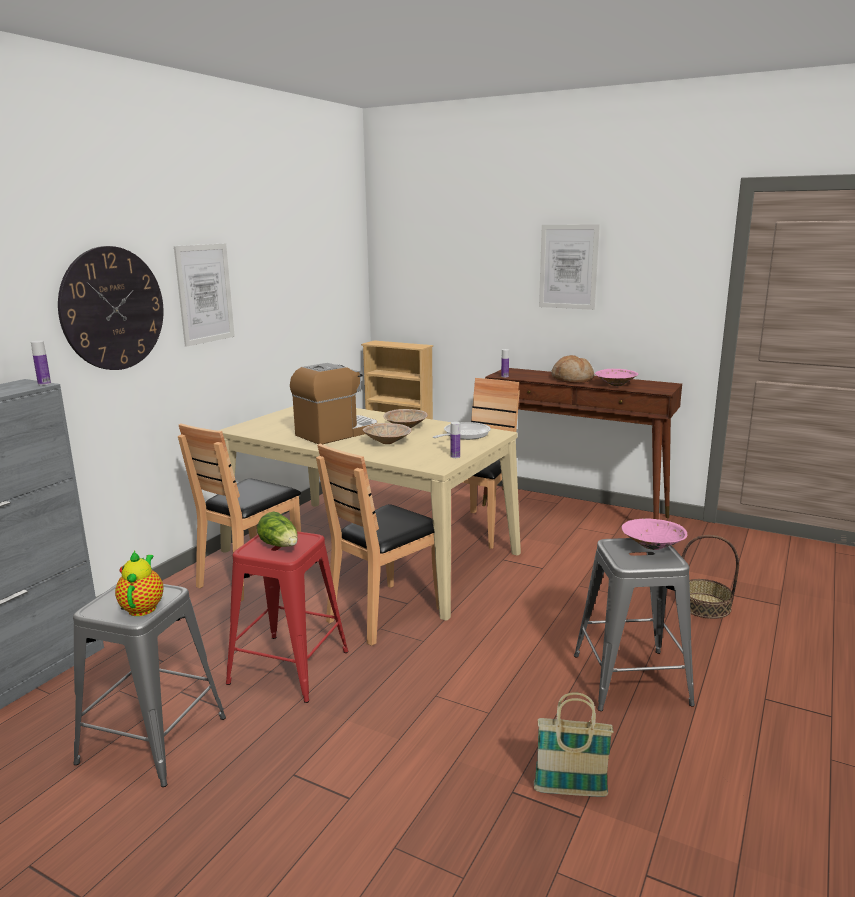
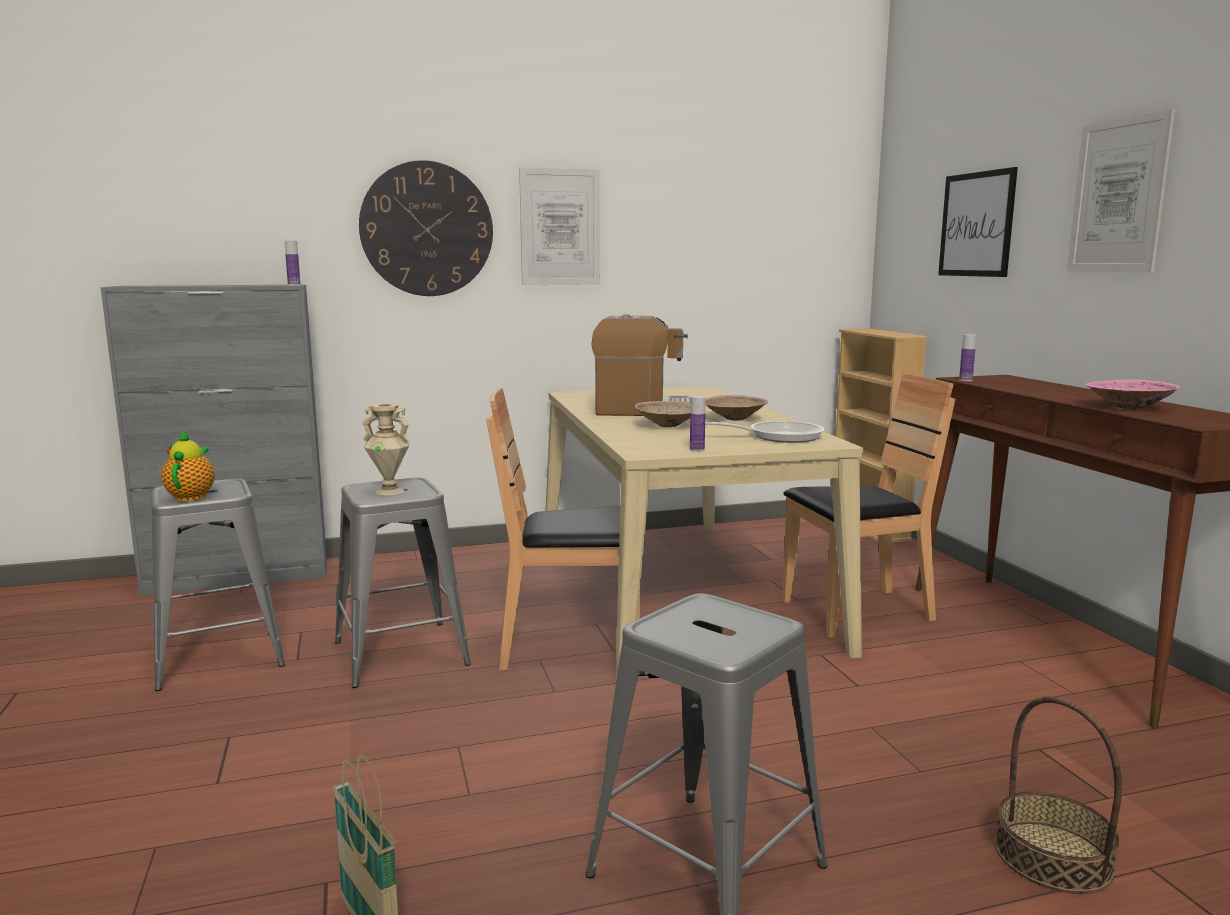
camera: 45 degrees right, 5 degrees down
teapot [115,550,164,616] -> teapot turned 45 degrees counterclockwise [161,430,215,501]
brown chair [178,423,301,602] -> none
red stool [226,531,348,703] -> grey stool [335,477,471,688]
lettuce [257,511,298,547] -> beige vase [362,403,410,495]
bread [551,355,594,383] -> none
pink bowl [621,518,688,550] -> none
none -> picture [938,167,1018,277]

